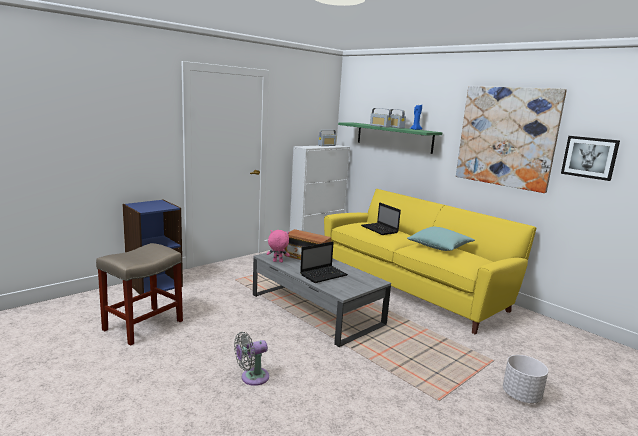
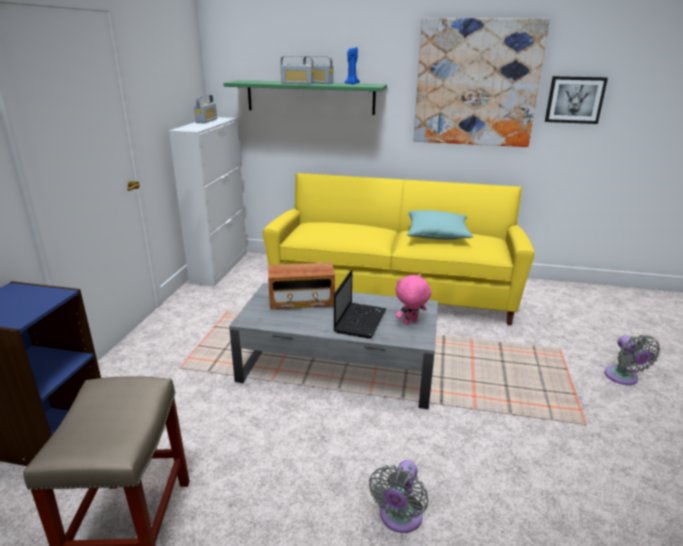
camera: 35 degrees left, 10 degrees up
pink plush toy [267,230,290,262] -> pink plush toy moved to [396,274,431,325]
laptop [361,202,401,235] -> none
white planter [503,355,548,403] -> grey fan [605,335,661,385]

